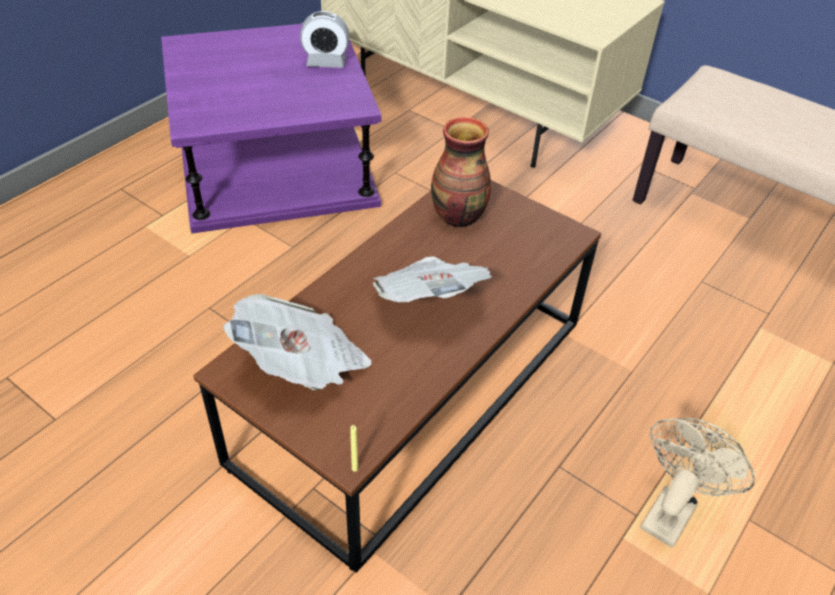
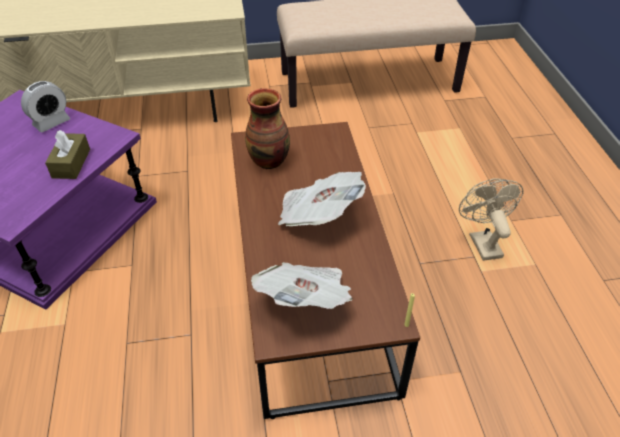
camera: 45 degrees left, 0 degrees up
none -> brown tissue box [45,130,90,179]

